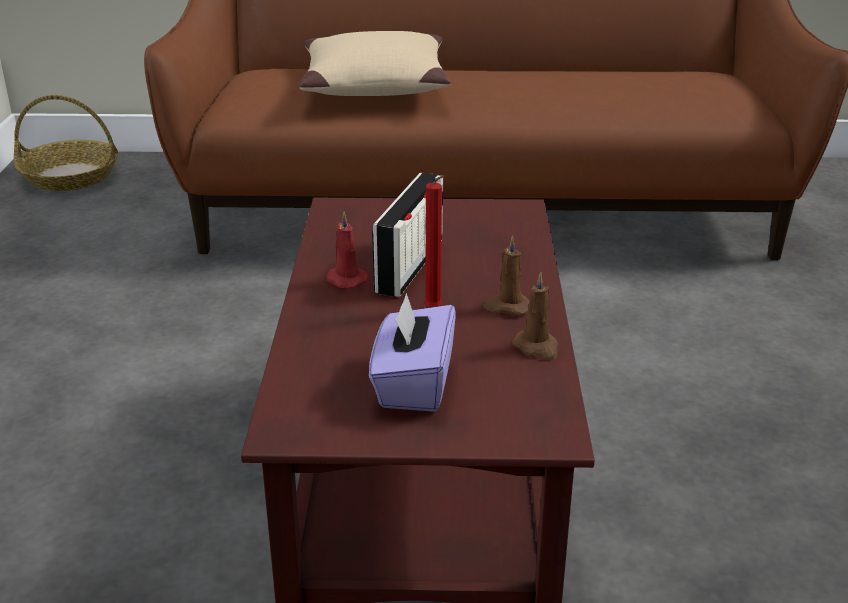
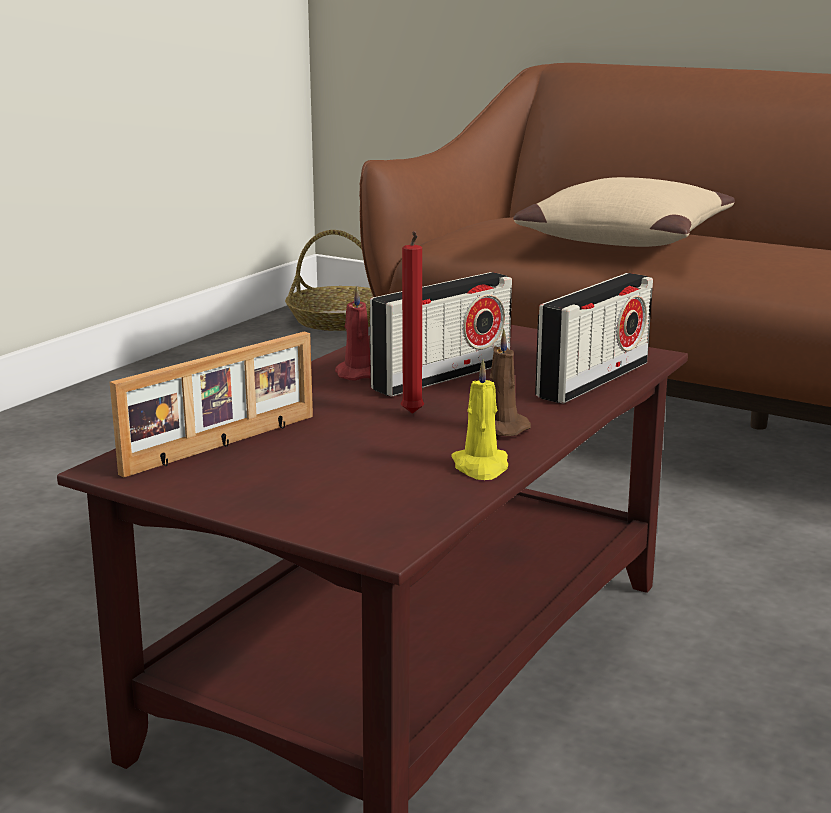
camera: 30 degrees right, 10 degrees down
purple tissue box [369,293,455,412] -> none
brown candle [512,272,559,360] -> yellow candle [452,359,508,480]
none -> picture frame [110,332,313,478]
none -> radio [535,273,653,404]

